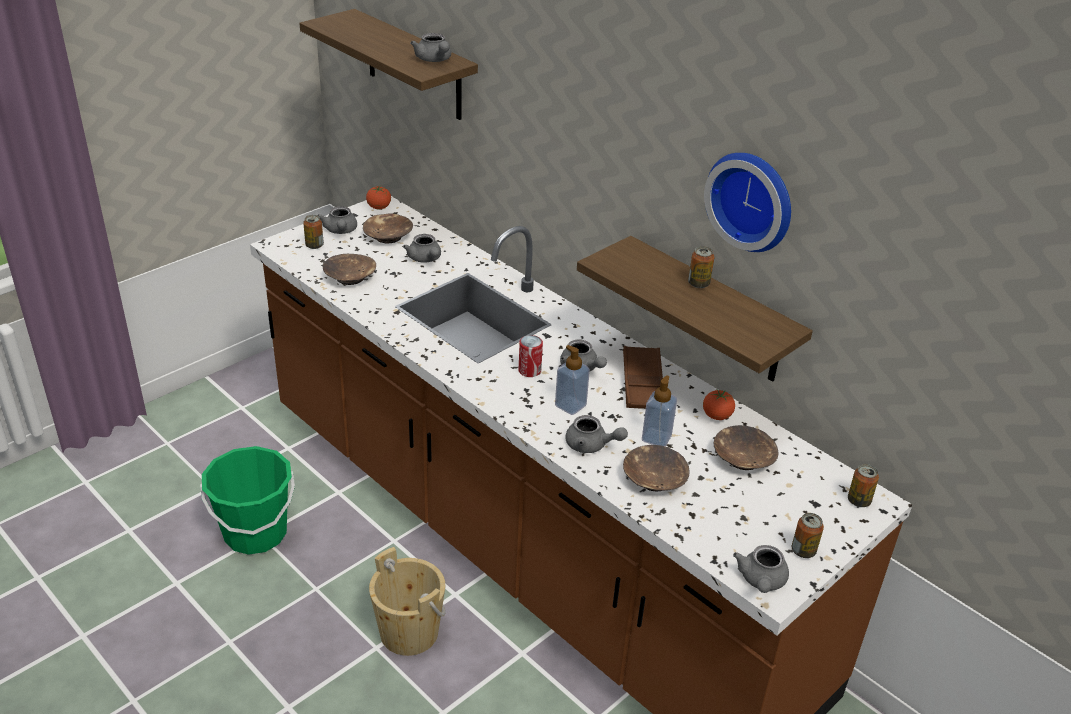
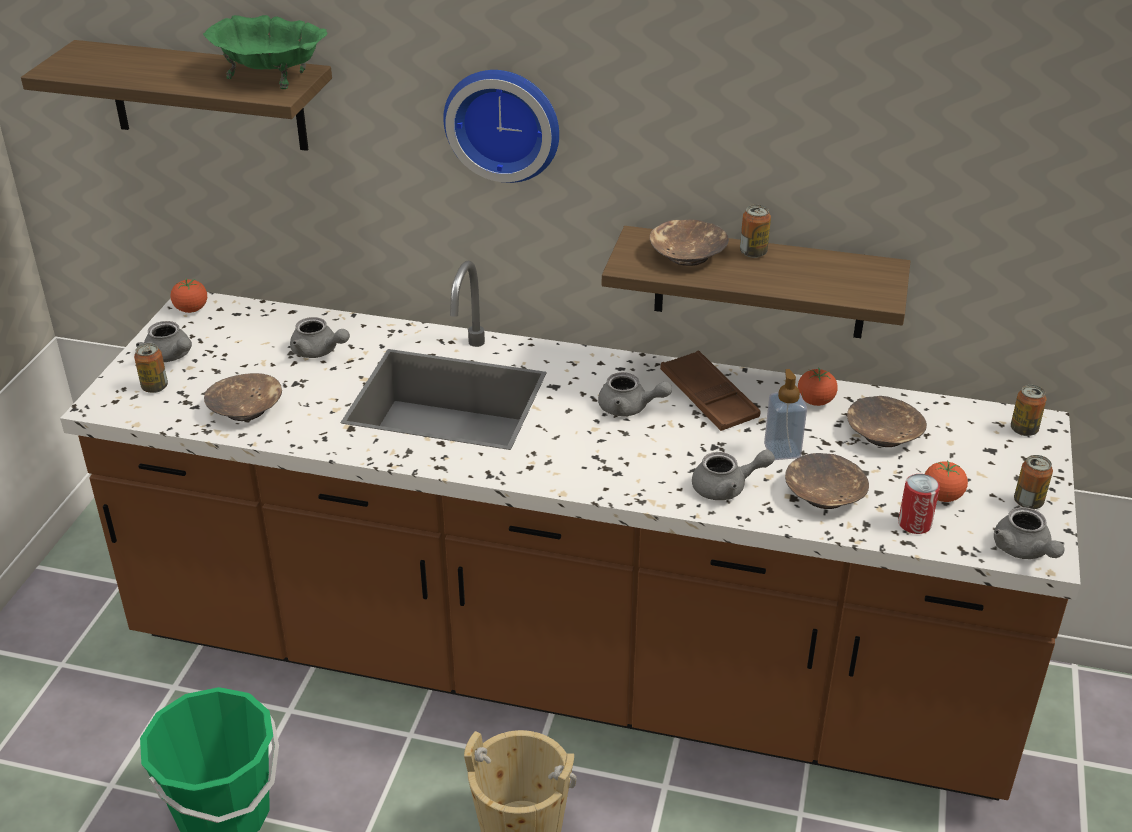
camera: 30 degrees left, 0 degrees up
brown bowl [363,213,413,243] -> brown bowl moved to [650,219,729,266]
grey teapot [410,33,451,62] -> green bowl [203,15,328,89]
can [519,335,543,377] -> can moved to [898,474,940,534]
soap dispenser [555,345,590,415] -> none
wall clock [704,153,791,252] -> wall clock moved to [443,70,559,183]
none -> tomato [925,461,968,502]

